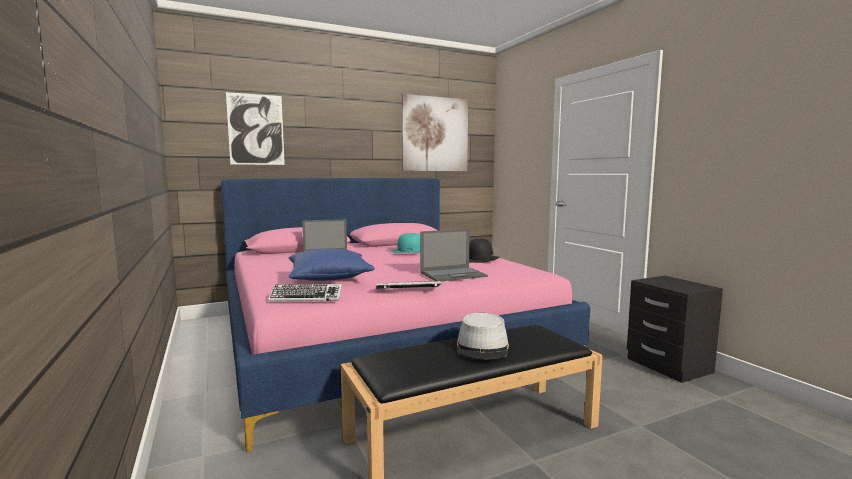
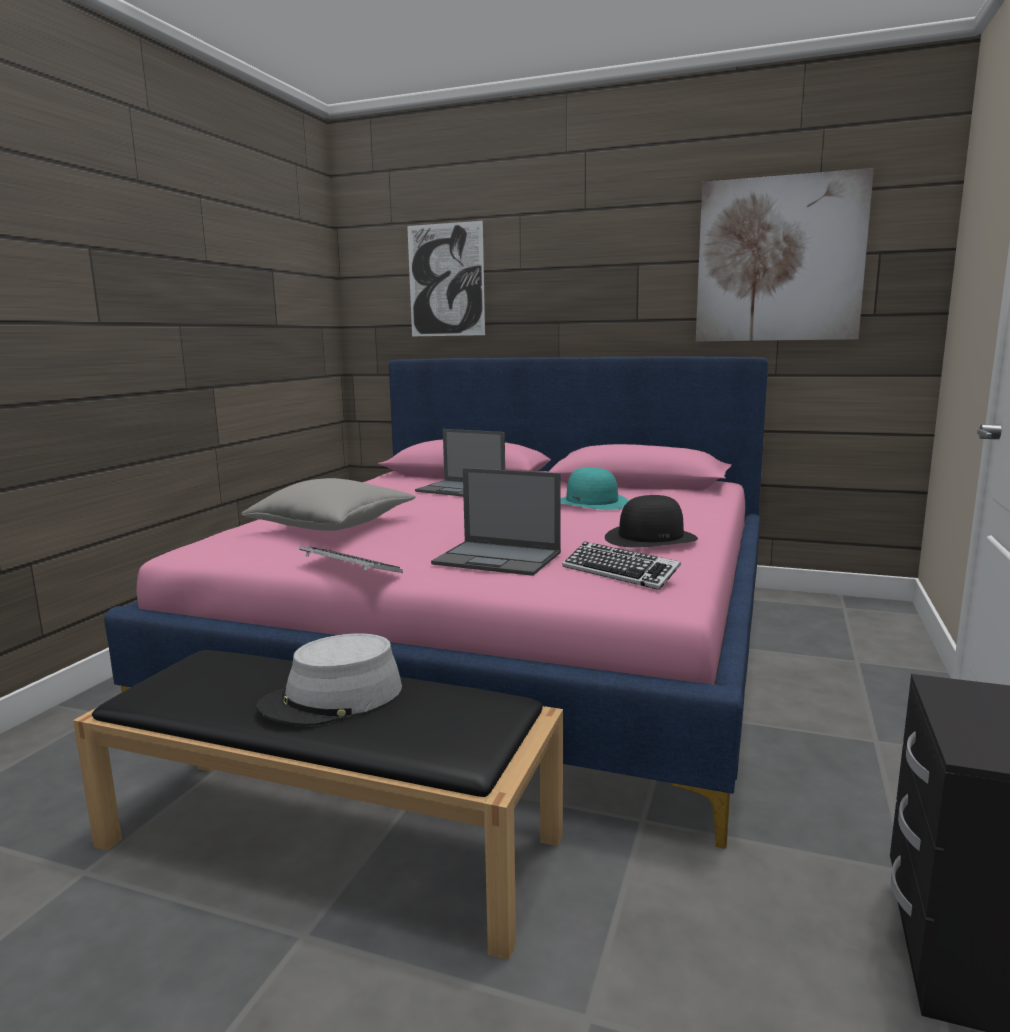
camera: 45 degrees right, 5 degrees up
keyboard [268,284,342,302] -> keyboard moved to [562,542,681,590]
blue pillow [289,249,375,281] -> grey pillow [241,478,415,531]

